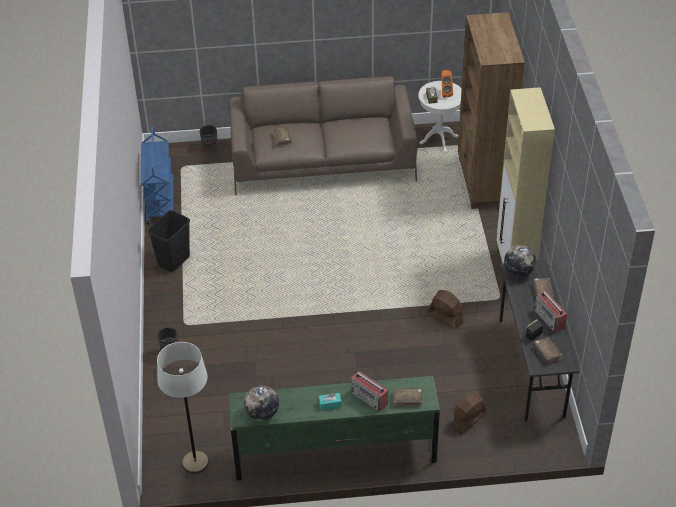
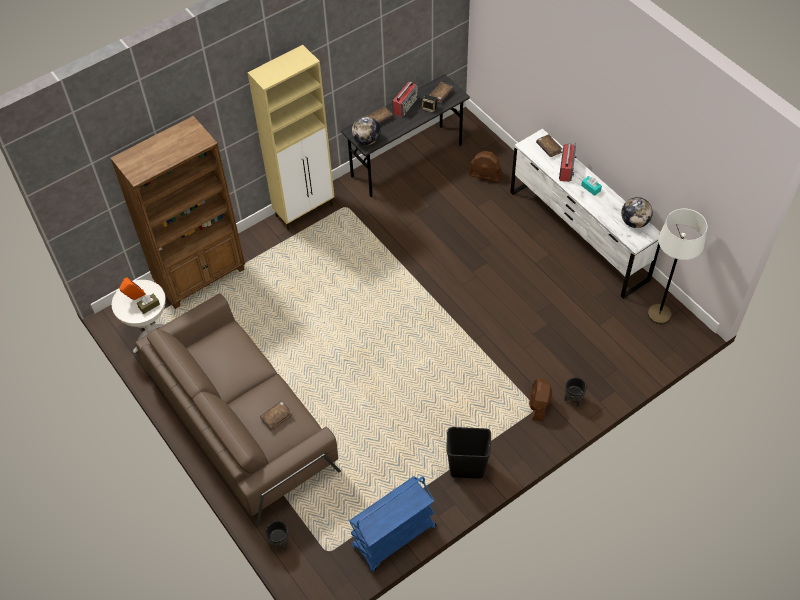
camera: 120 degrees left, 10 degrees up
green dresser [229,376,440,480] -> white dresser [510,129,660,299]
brown fan [428,290,463,329] -> brown fan moved to [529,378,552,421]

